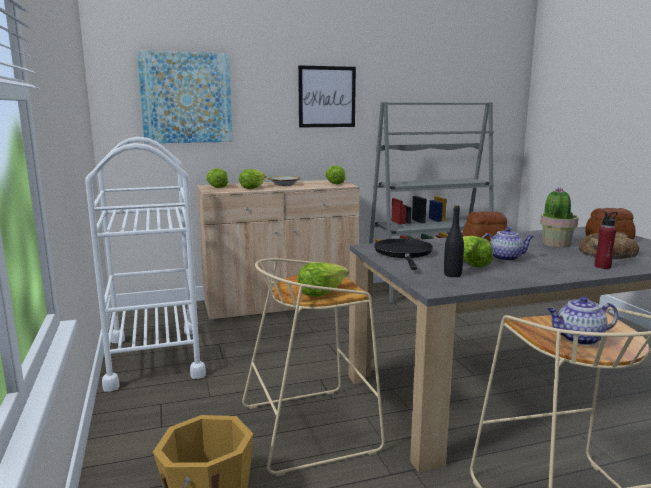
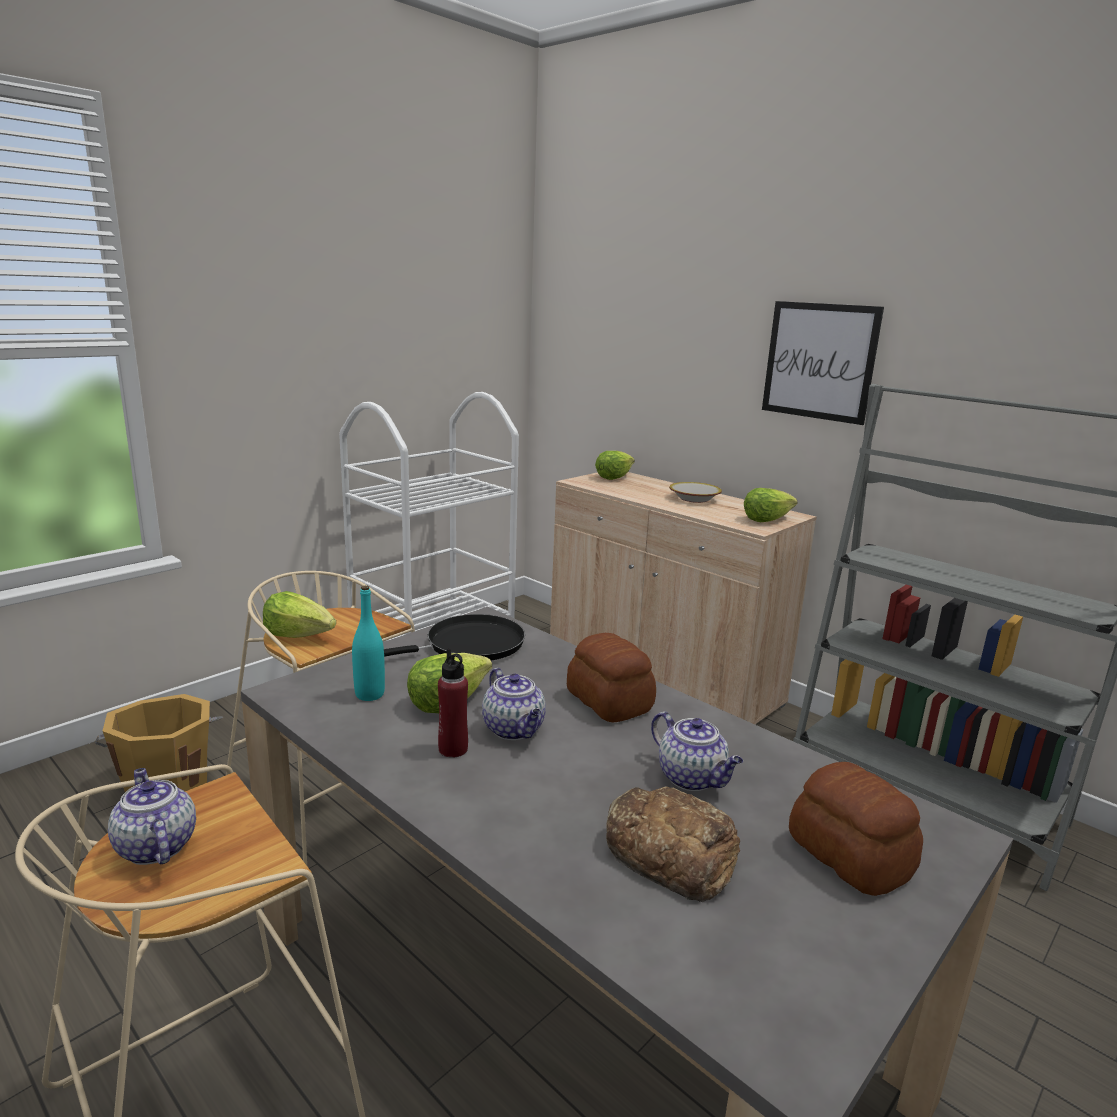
camera: 60 degrees right, 5 degrees up
picture [137,51,233,144] -> none
lettuce [239,169,266,189] -> none
black bottle [444,205,464,277] -> turquoise bottle [352,585,385,701]
potted plant [540,187,579,247] -> teapot [651,711,743,791]
red bottle [595,212,617,269] -> red bottle moved to [438,648,468,758]

